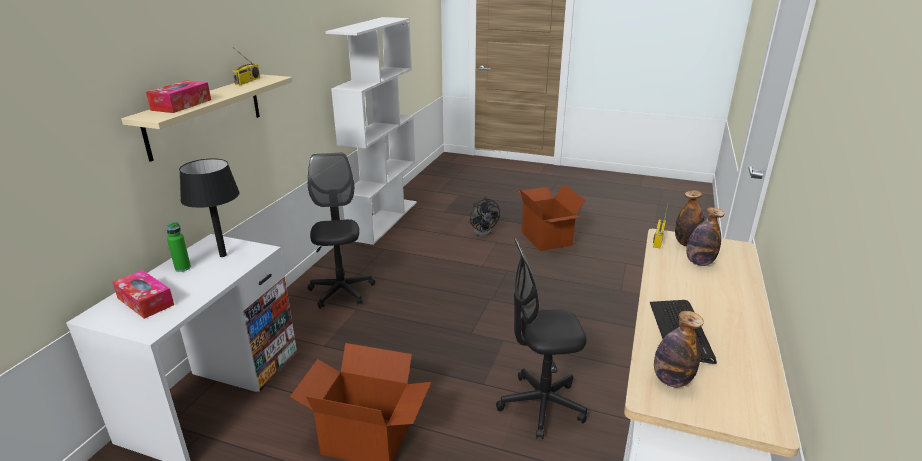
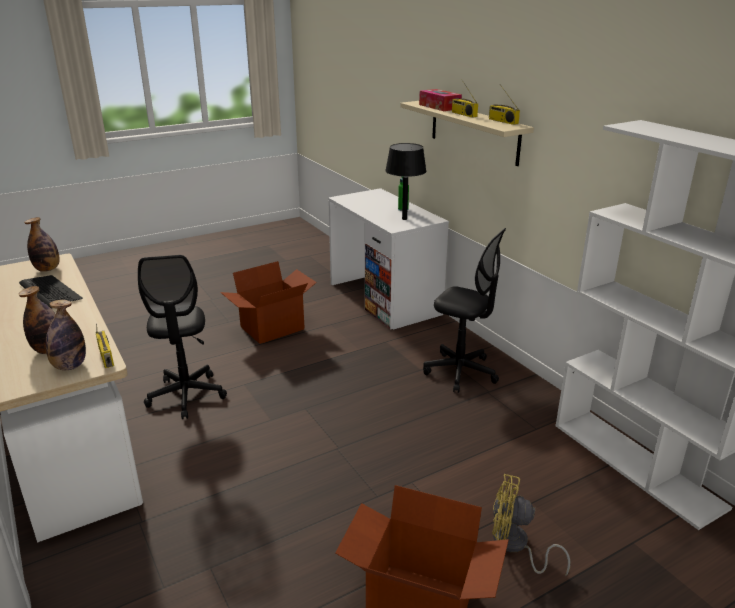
camera: 130 degrees right, 0 degrees up
tissue box [112,270,174,319] -> none
black fan [470,197,500,236] -> yellow fan [492,474,570,577]
black office chair [496,238,587,439] -> black office chair turned 135 degrees clockwise [138,255,227,419]
none -> radio [452,79,478,118]

